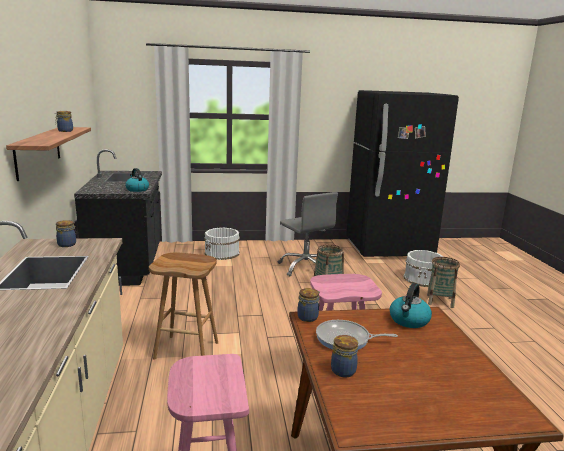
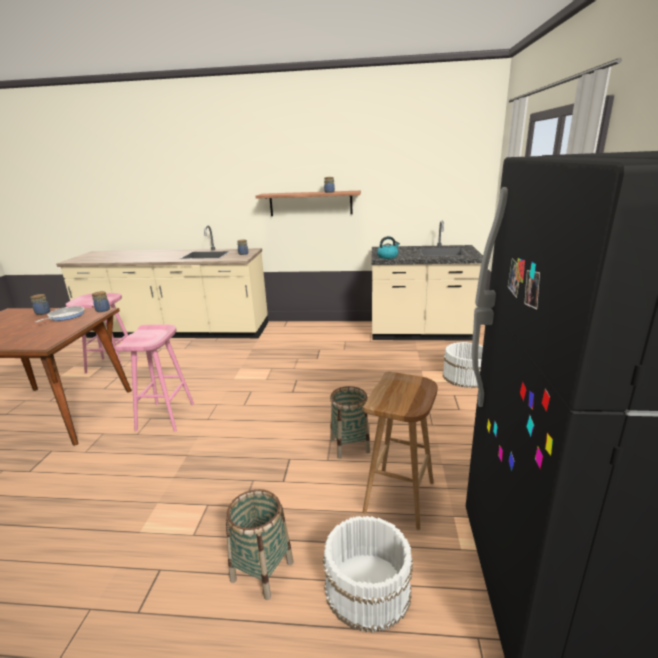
camera: 105 degrees right, 5 degrees up
black counter [74,149,162,286] -> beige counter [372,220,483,340]
brown stool [149,253,218,360] -> brown stool moved to [362,372,438,530]
grey office chair [278,192,338,276] -> none
kettle [390,283,432,328] -> none

